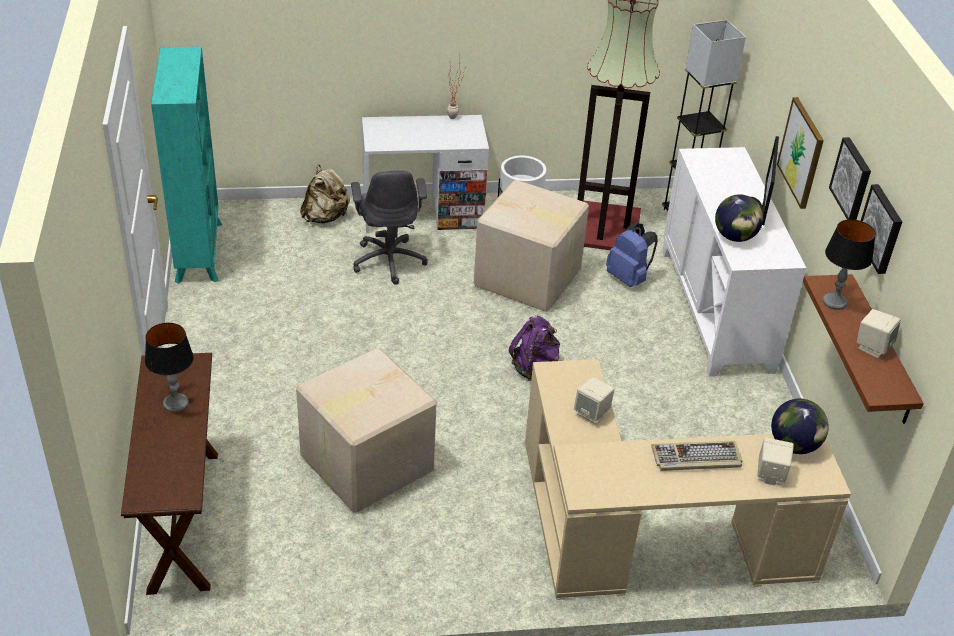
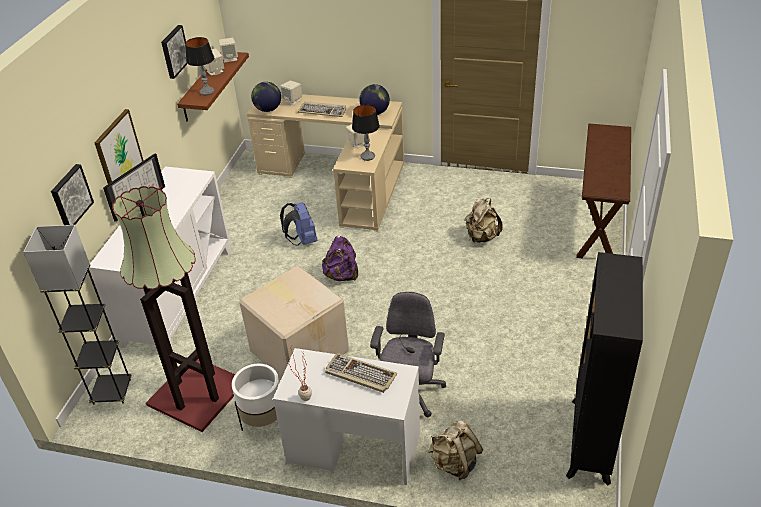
camera: 155 degrees left, 0 degrees up
table lamp [145,323,194,412] -> table lamp moved to [352,105,380,161]
turquoise bookcase [151,47,222,284] -> black bookcase [566,252,643,486]
cardboard box [296,348,437,513] -> beige backpack [465,198,503,243]
blue backpack [606,223,658,287] -> blue backpack moved to [280,203,317,246]
globe [715,194,763,242] -> globe moved to [359,84,390,115]
picture [829,137,871,220] -> picture moved to [51,164,94,225]
none -> beige speaker [219,37,238,63]
none -> keyboard [325,353,397,393]

